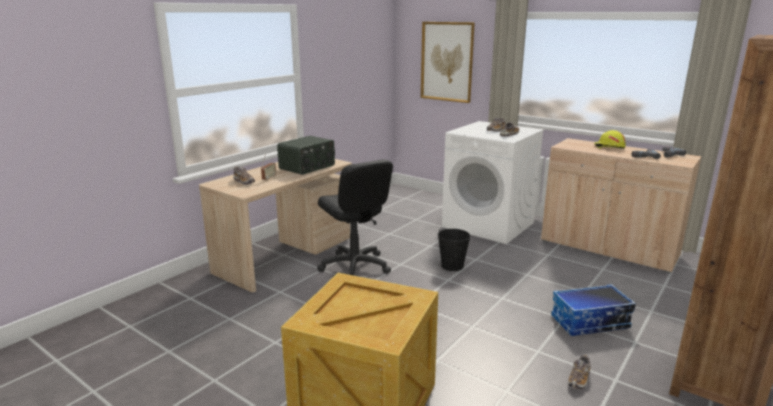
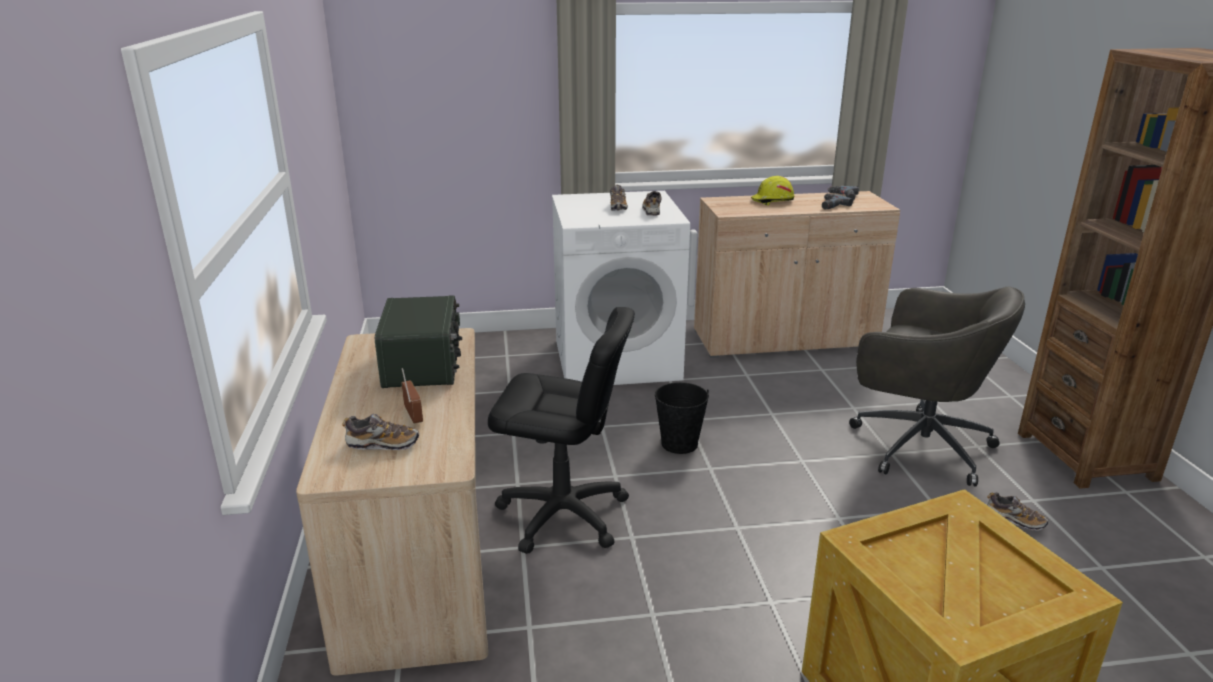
camera: 45 degrees left, 5 degrees up
picture [421,22,475,103] -> none
storage box [551,284,636,336] -> grey office chair [849,286,1025,487]
shoe [568,355,591,389] -> shoe turned 45 degrees counterclockwise [987,493,1049,531]

